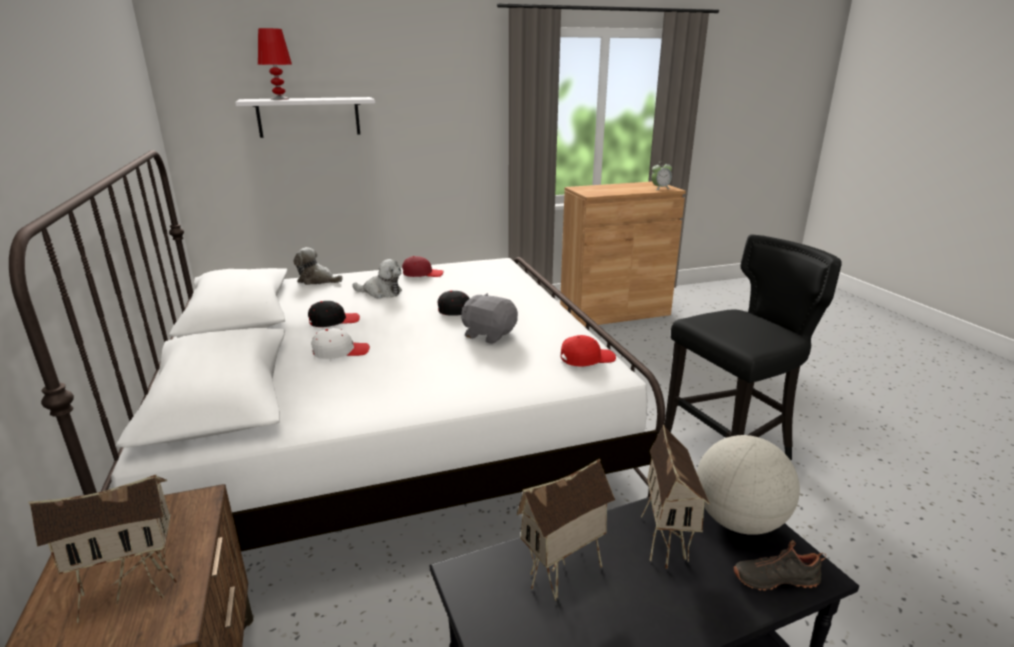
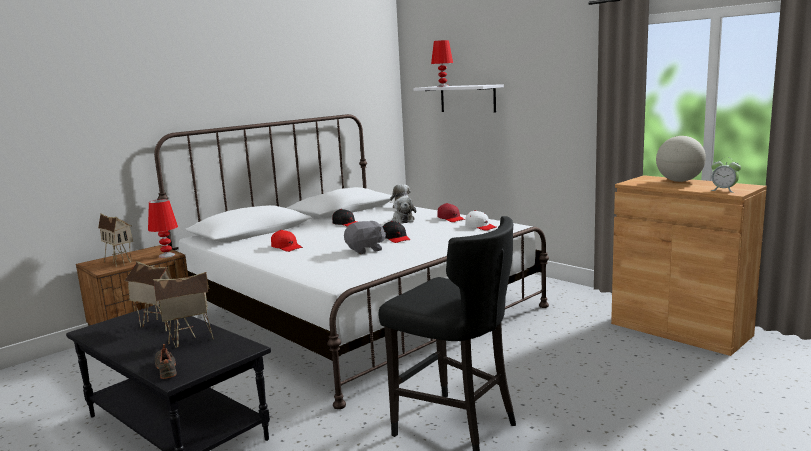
camera: 65 degrees right, 10 degrees down
white cap [311,328,370,359] -> white cap moved to [465,210,496,231]
grey plush toy [461,293,518,344] -> grey plush toy turned 60 degrees clockwise [344,221,386,254]
red cap [560,335,616,366] -> red cap moved to [271,230,303,252]
globe [697,435,800,535] -> globe moved to [656,136,706,182]
none -> red table lamp [148,199,178,258]

